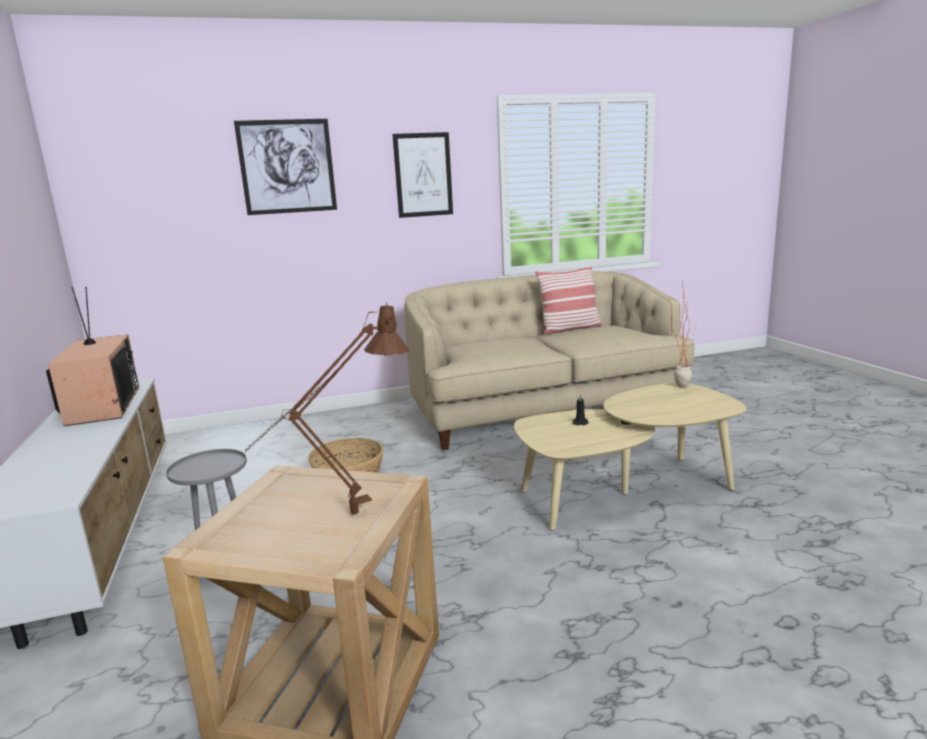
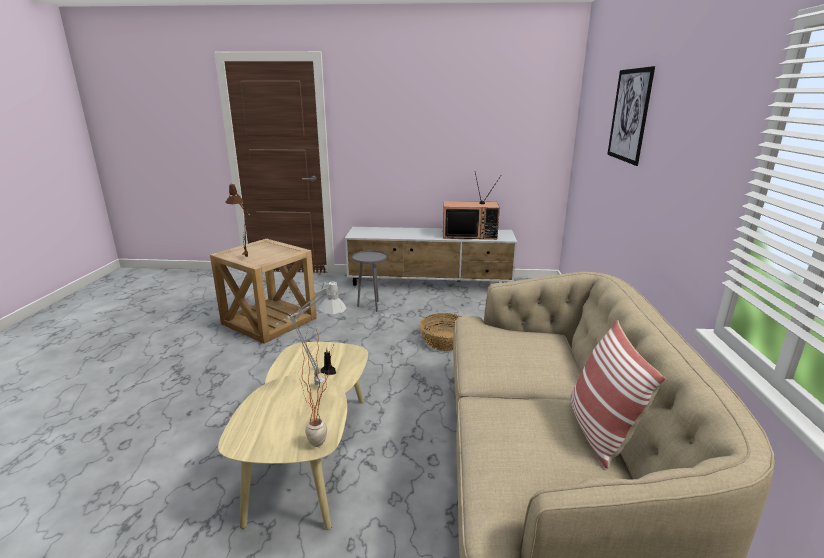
camera: 110 degrees right, 5 degrees up
picture [392,132,453,218] -> none
none -> grey table lamp [276,281,346,385]

